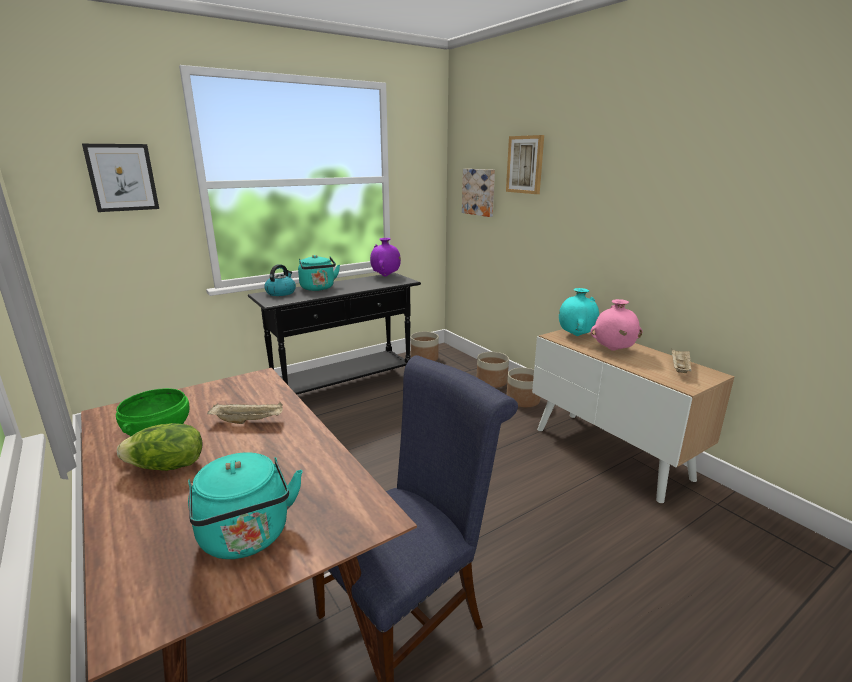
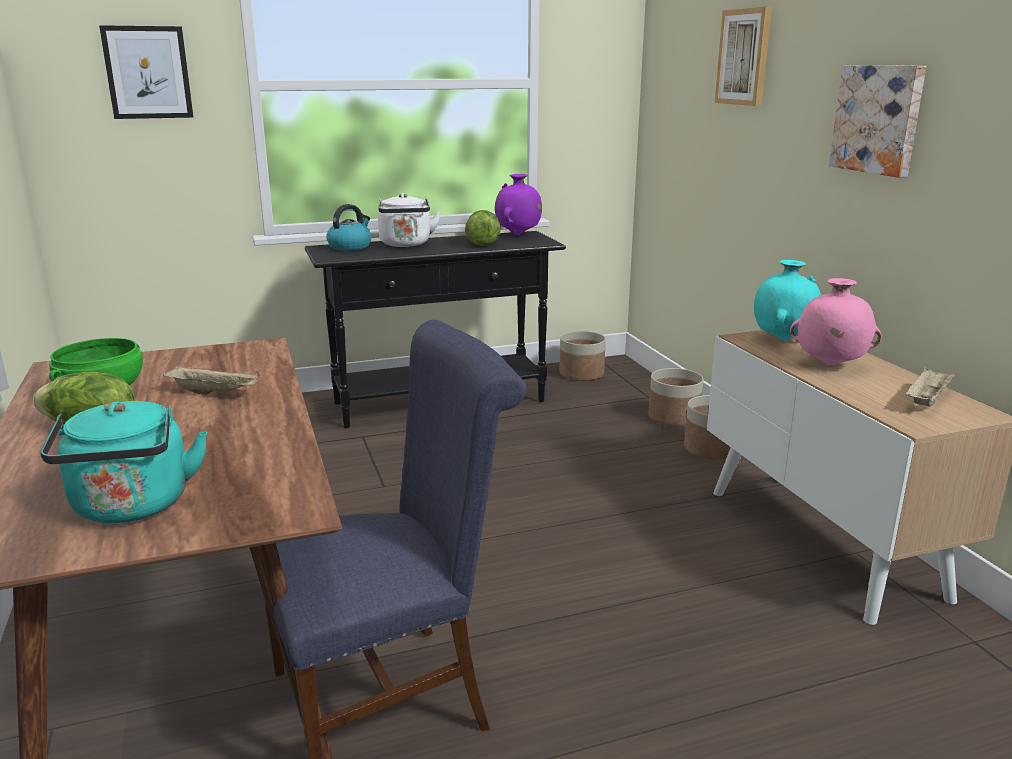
camera: 15 degrees right, 0 degrees up
turquoise kettle [298,255,340,291] -> white kettle [378,193,441,247]
picture [462,169,495,217] -> picture moved to [829,65,926,178]
none -> lettuce [465,210,501,246]

